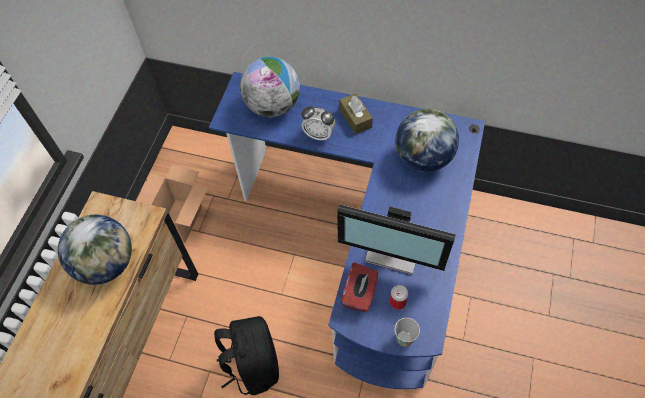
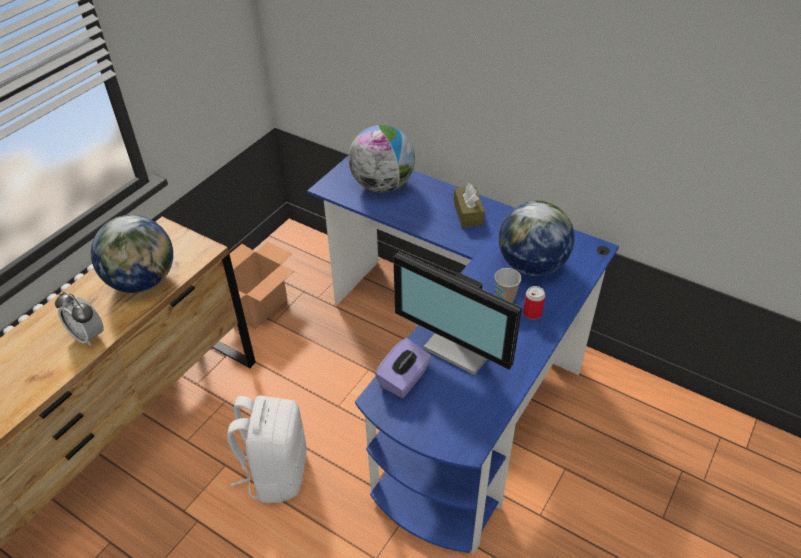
camera: 15 degrees right, 15 degrees down
black backpack [214,316,279,395] -> white backpack [227,396,307,503]
alarm clock [301,106,335,141] -> alarm clock moved to [55,292,104,346]
red tissue box [341,262,378,312] -> purple tissue box [375,338,432,398]
can [389,285,408,310] -> can moved to [523,286,545,320]
cup [394,318,420,347] -> cup moved to [495,268,522,303]

